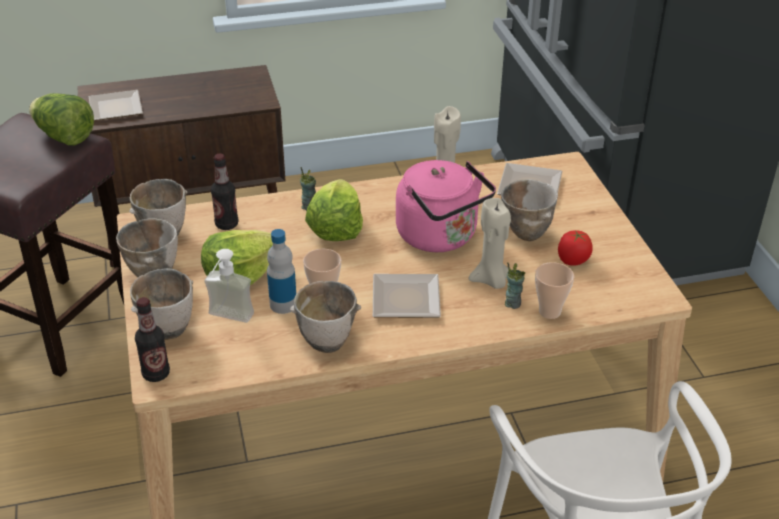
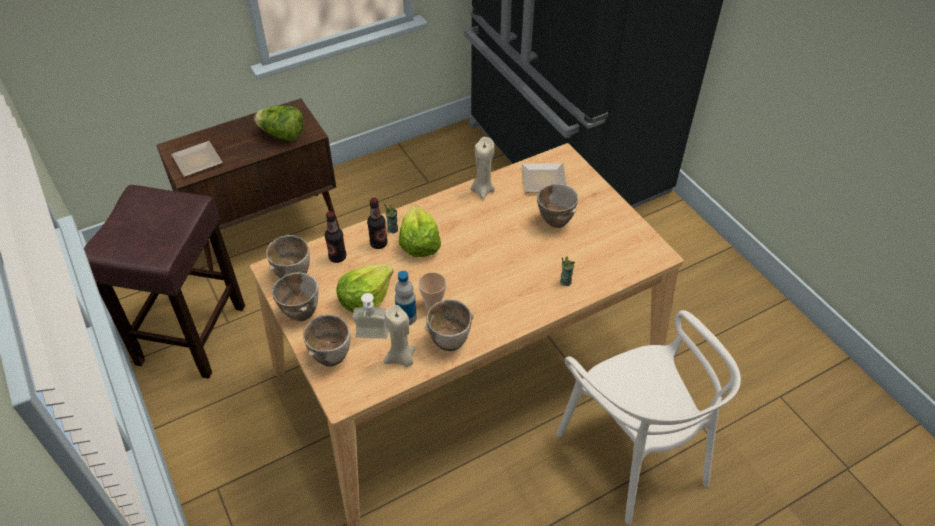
camera: 15 degrees left, 10 degrees up
lettuce [29,93,94,146] -> lettuce moved to [254,105,303,142]
bottle [135,297,170,382] -> bottle moved to [367,198,387,249]
plate [373,274,441,318] -> none
pink kettle [396,160,496,252] -> none
beige candle [469,198,511,289] -> beige candle moved to [384,305,416,367]
cup [535,262,574,319] -> none
tomato [558,230,593,266] -> none

